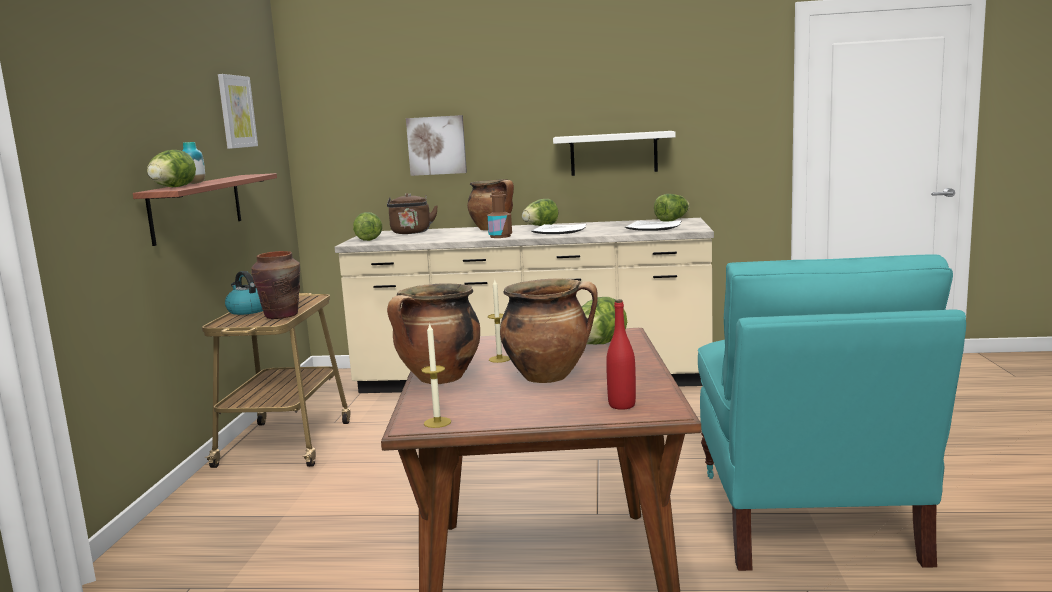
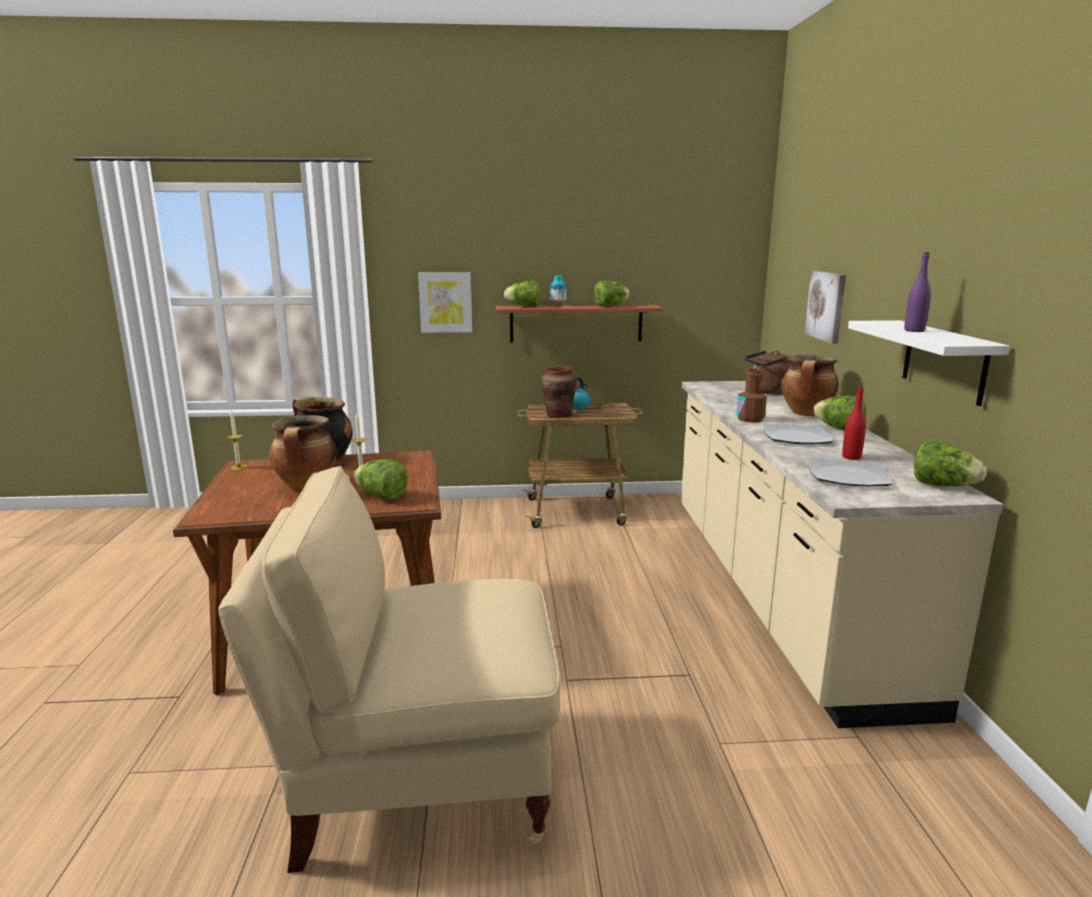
camera: 80 degrees right, 5 degrees up
picture [218,74,258,149] -> picture moved to [418,272,472,333]
lettuce [353,212,382,241] -> lettuce moved to [594,280,630,307]
red bottle [606,299,636,410] -> red bottle moved to [842,387,866,460]
turquoise chair [698,255,966,571] -> beige chair [218,466,560,873]
none -> purple bottle [904,252,931,332]

